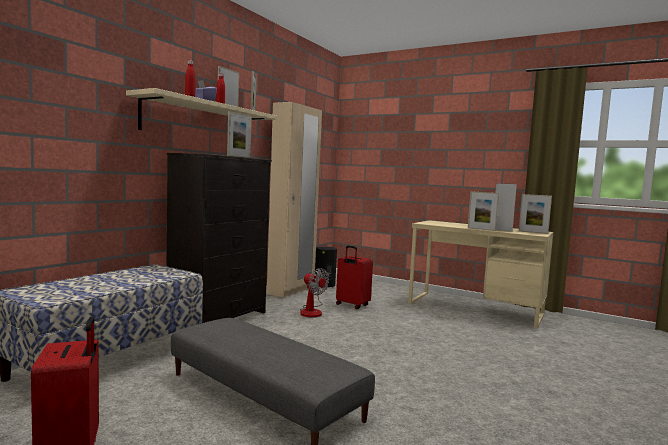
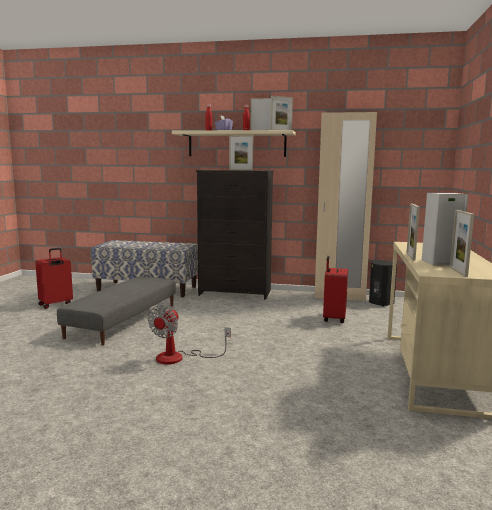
camera: 70 degrees right, 5 degrees up
fan [300,268,329,318] -> fan moved to [148,305,231,364]

